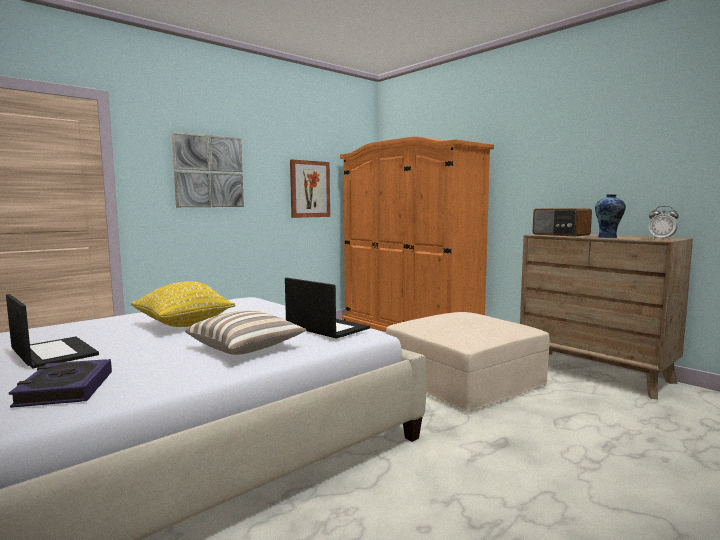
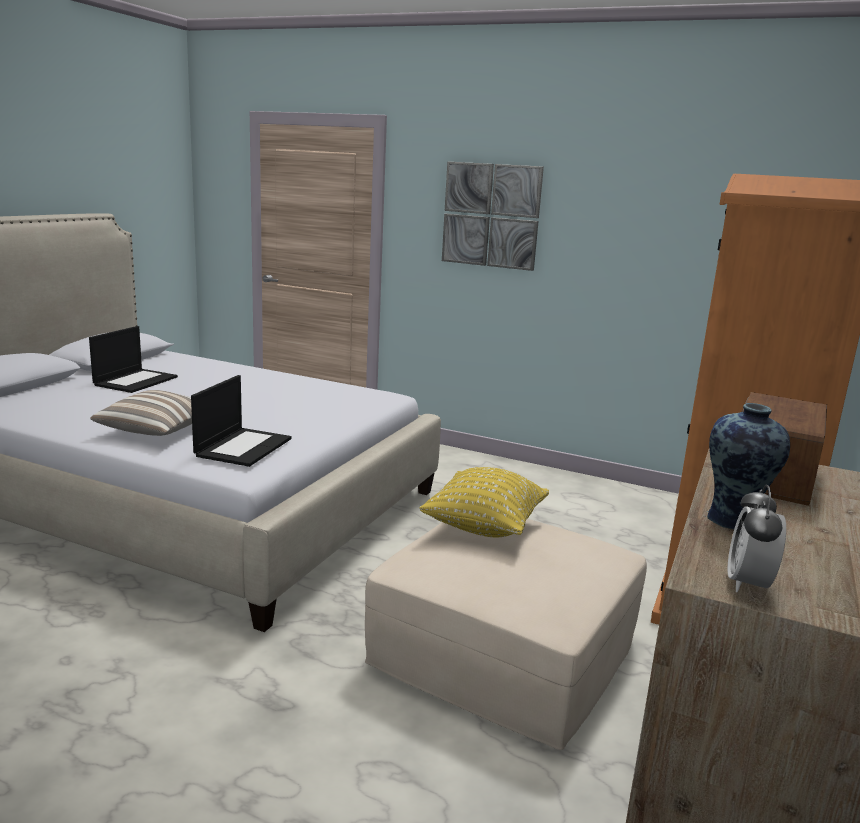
camera: 65 degrees right, 10 degrees up
book [9,359,112,408] -> none
yellow pillow [131,281,236,327] -> yellow pillow moved to [419,467,549,538]
picture [290,160,330,218] -> none

